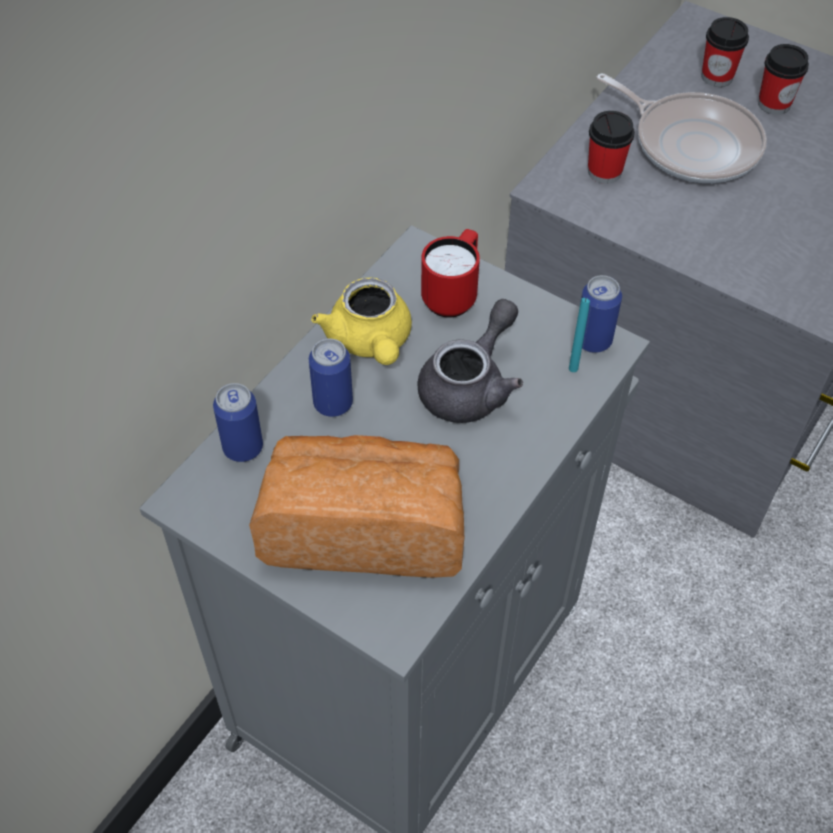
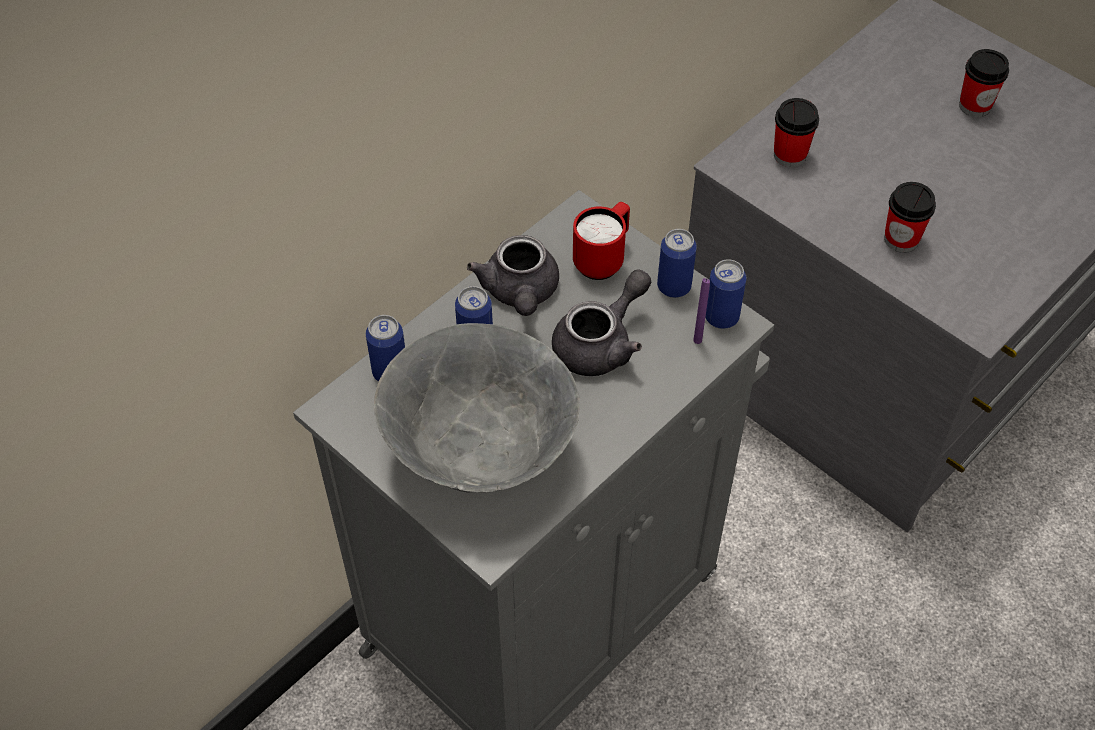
camera: 10 degrees right, 0 degrees up
bread [249,435,464,578] -> grey bowl [374,323,580,493]
yellow teapot [311,278,412,365] -> grey teapot [467,235,559,316]
turquoise candle [569,298,590,372] -> purple candle [693,278,710,344]
frying pan [596,73,767,183] -> none
cup [702,17,749,87] -> cup moved to [884,182,936,253]
none -> can [657,229,697,298]

